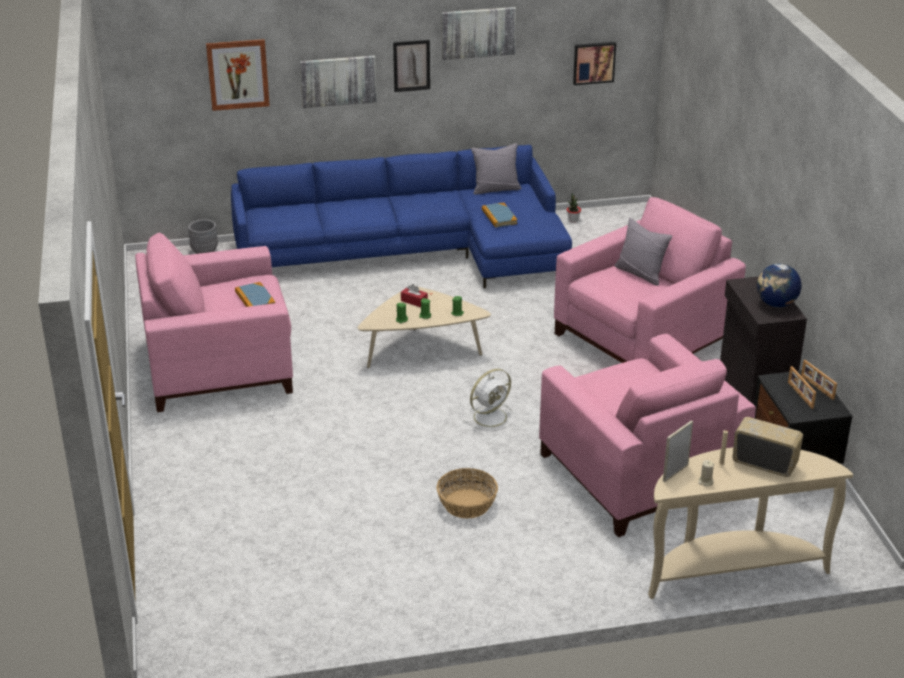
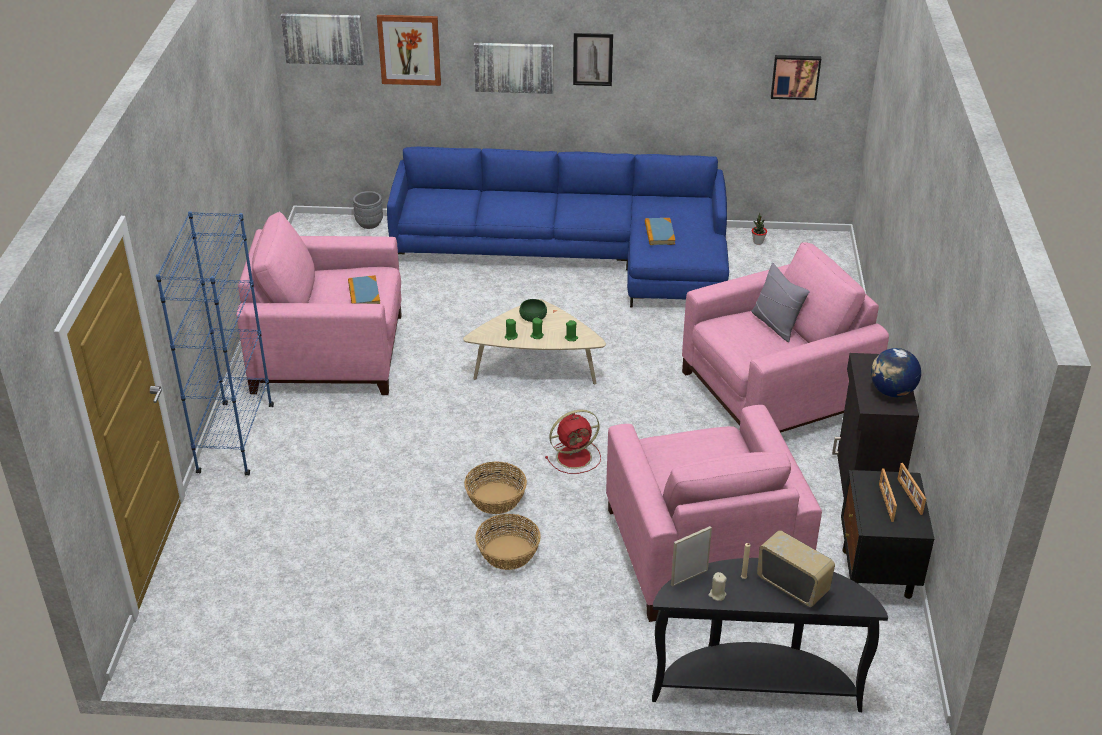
camera: 15 degrees right, 5 degrees up
red tissue box [401,284,428,307] -> green bowl [519,299,547,322]
picture [442,7,516,60] -> picture moved to [281,14,365,65]
white fan [464,369,516,431] -> red fan [545,410,601,474]
grey pillow [471,143,521,195] -> none
beige console table [648,447,853,599] -> black console table [652,558,888,712]
none -> blue bookcase [156,211,274,475]
none -> basket [464,462,527,514]

